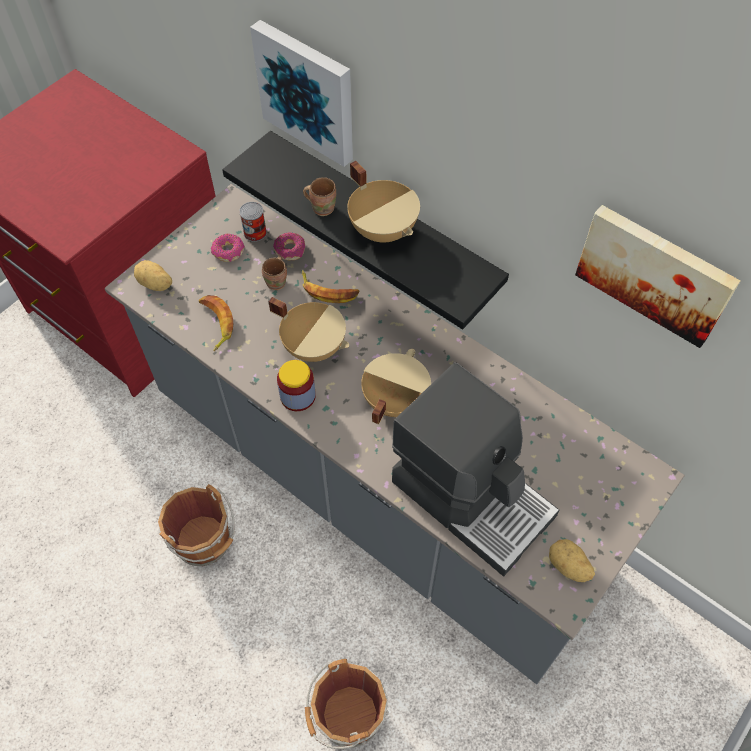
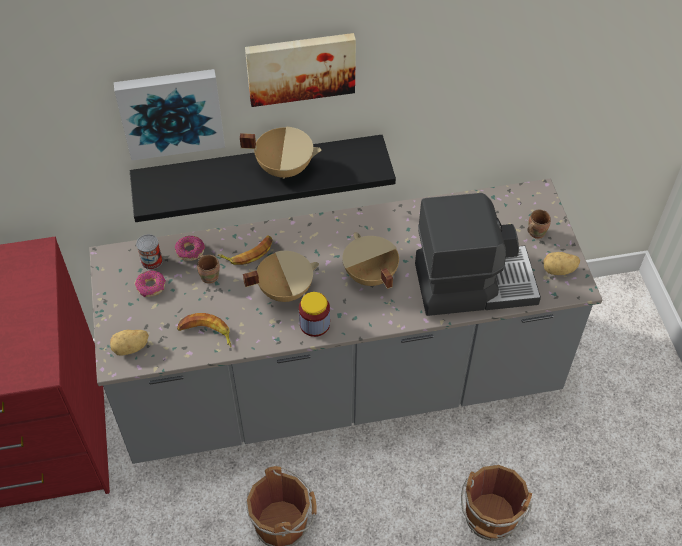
camera: 50 degrees left, 5 degrees down
brown mug [303,177,336,216] -> brown mug moved to [527,210,551,239]
picture [575,205,741,348] -> picture moved to [245,33,356,107]

